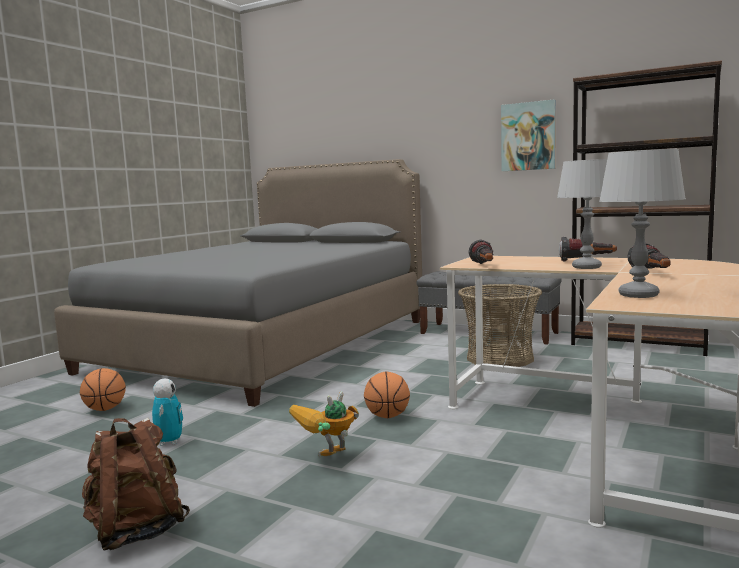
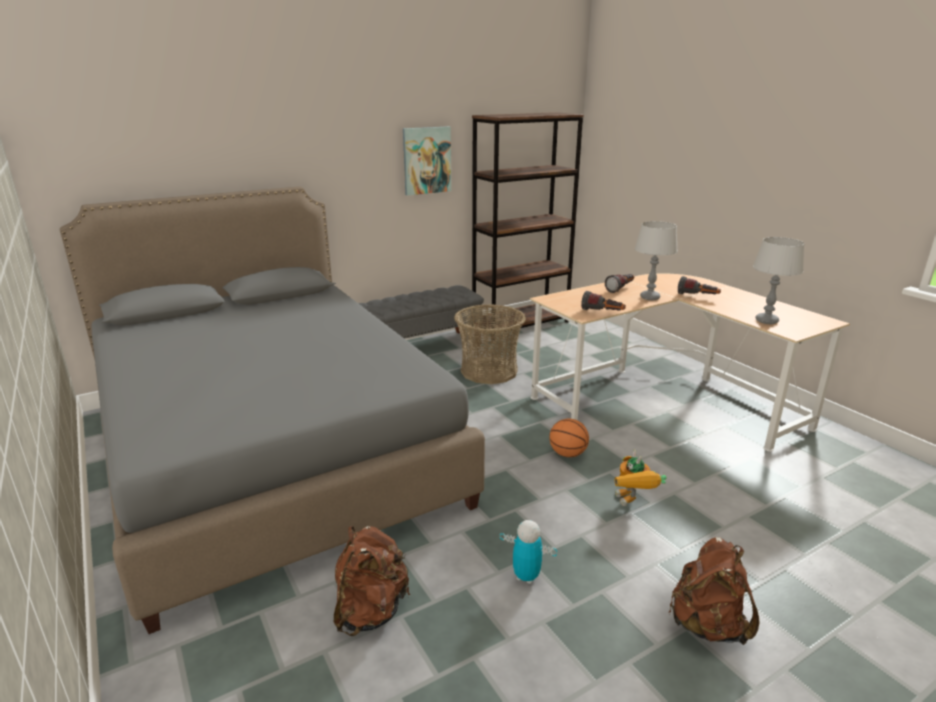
camera: 60 degrees left, 15 degrees up
basketball [80,368,126,411] -> brown backpack [334,526,410,636]

